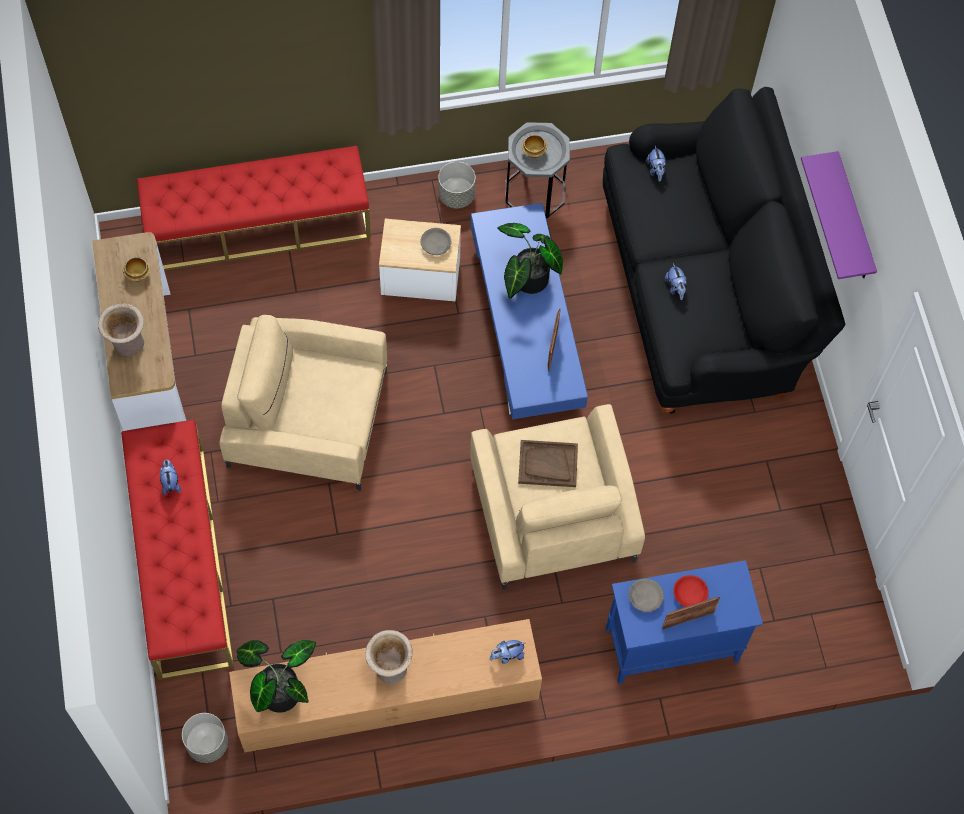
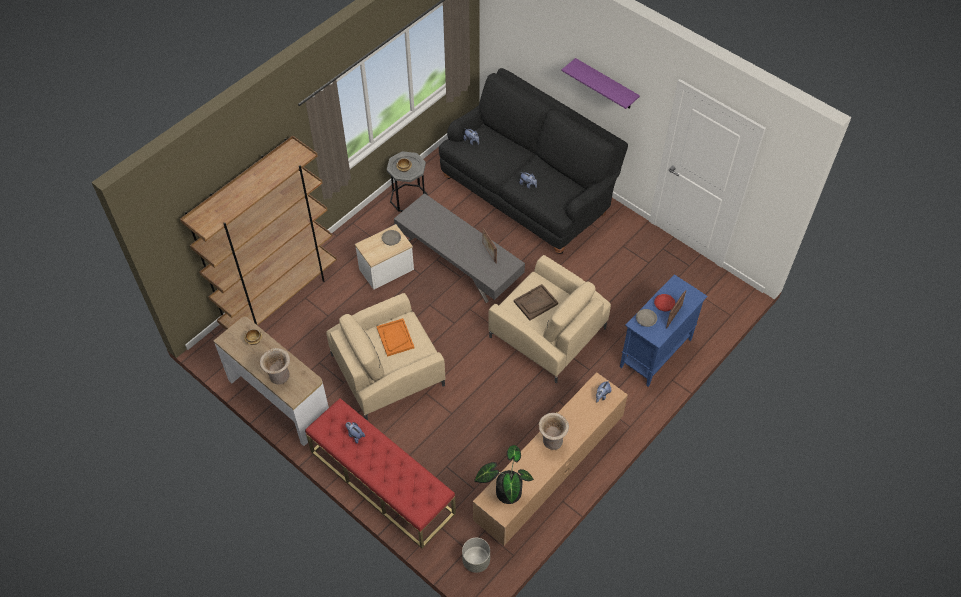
camera: 35 degrees left, 10 degrees down
red bench [137,146,371,271] -> brown bookcase [180,135,337,330]
grey planter [438,161,476,208] -> none
blue coffee table [471,203,588,419] -> grey coffee table [394,193,525,303]
potted plant [497,223,563,299] -> none
none -> orange tray [376,318,414,357]

